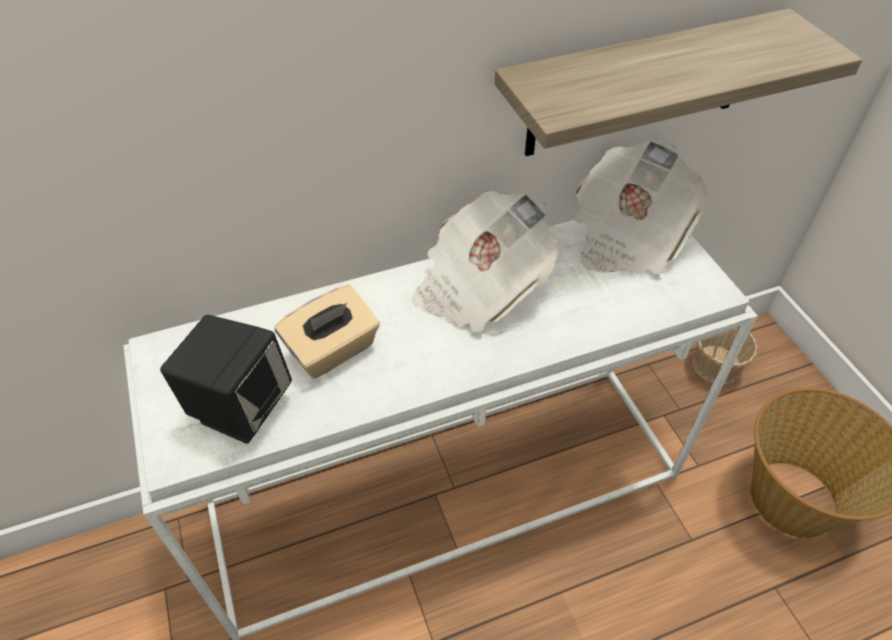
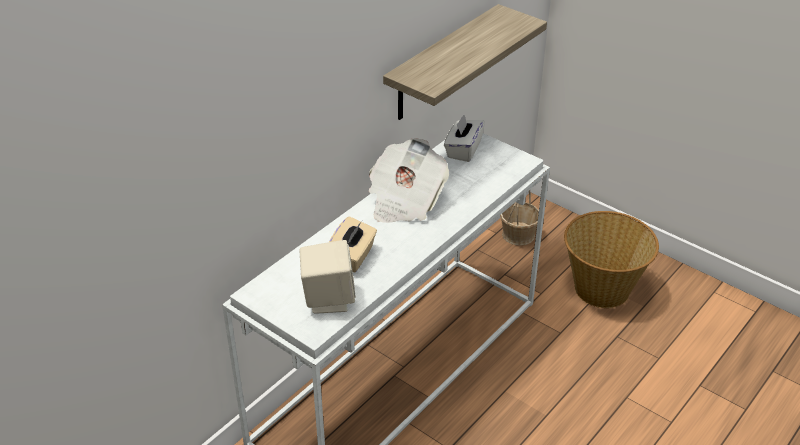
camera: 30 degrees left, 10 degrees down
black speaker [160,315,292,444] -> beige speaker [299,240,356,314]
newspaper [574,140,708,274] -> white tissue box [444,115,485,162]

